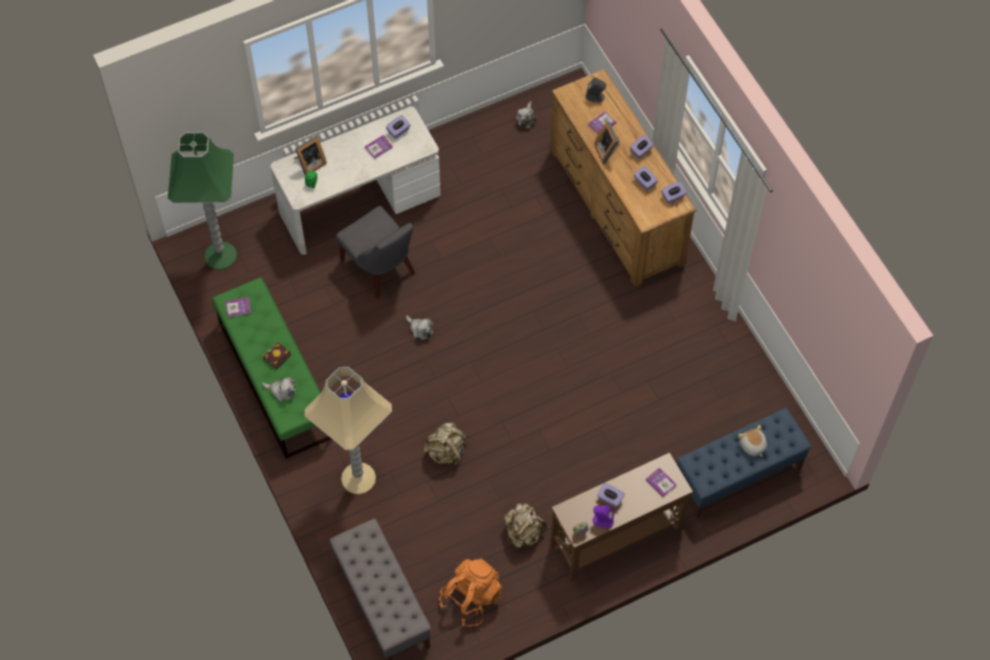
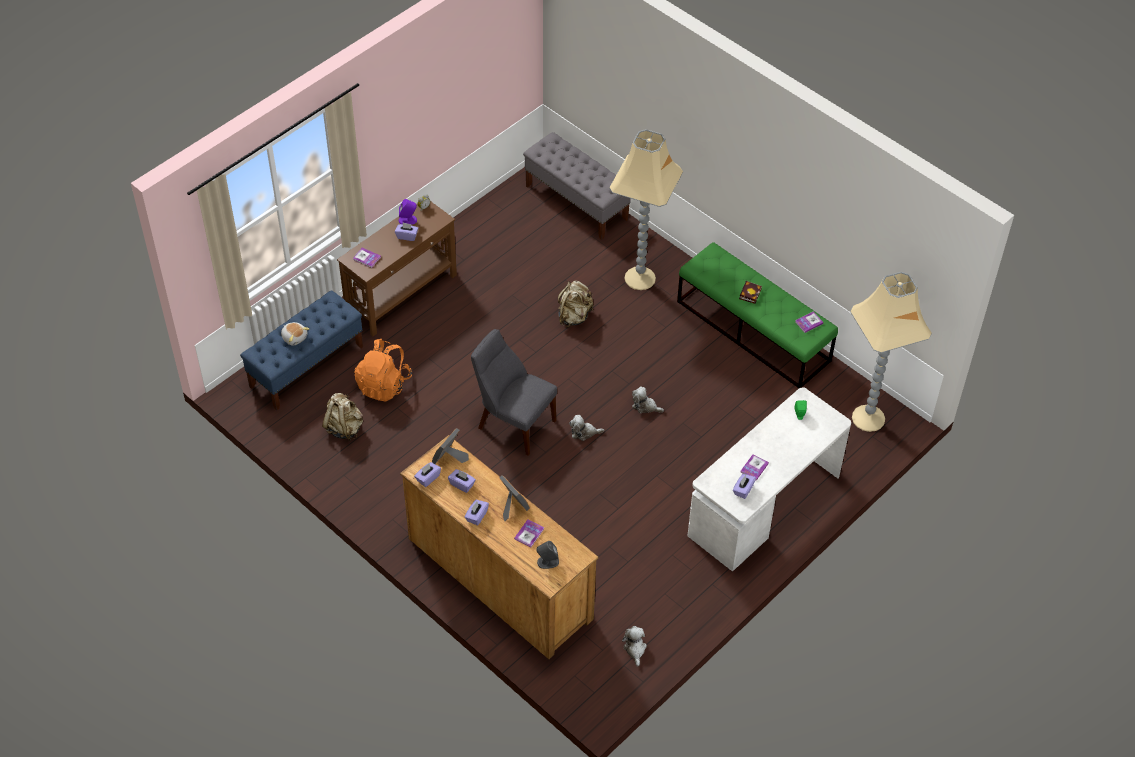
camera: 160 degrees right, 10 degrees down
green floor lamp [168,132,237,270] -> beige floor lamp [850,272,932,432]
plush toy [262,376,296,402] -> plush toy moved to [569,415,604,441]
picture frame [294,136,327,175] -> picture frame moved to [432,428,469,464]
grey chair [336,206,415,299] -> grey chair moved to [471,329,557,456]
orange backpack [439,559,502,627] -> orange backpack moved to [354,339,412,402]
beige backpack [504,503,547,548] -> beige backpack moved to [322,393,363,441]

